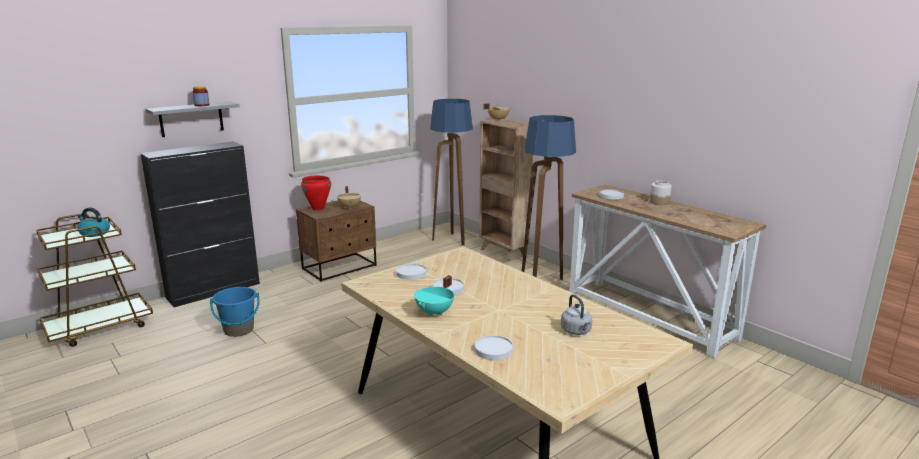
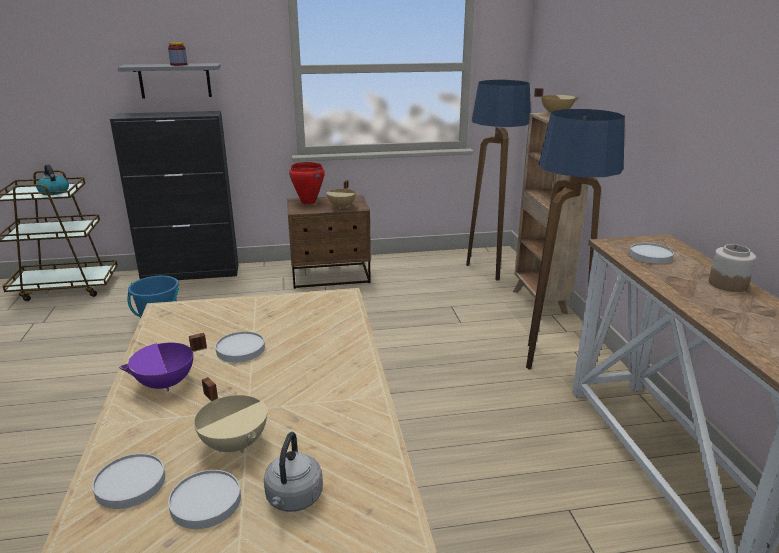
camera: 30 degrees right, 5 degrees up
white plate [396,264,426,280] -> white plate moved to [168,470,241,529]
turquoise cooking pot [414,275,454,317] -> purple cooking pot [119,333,207,392]
none -> beige cooking pot [194,377,268,453]

